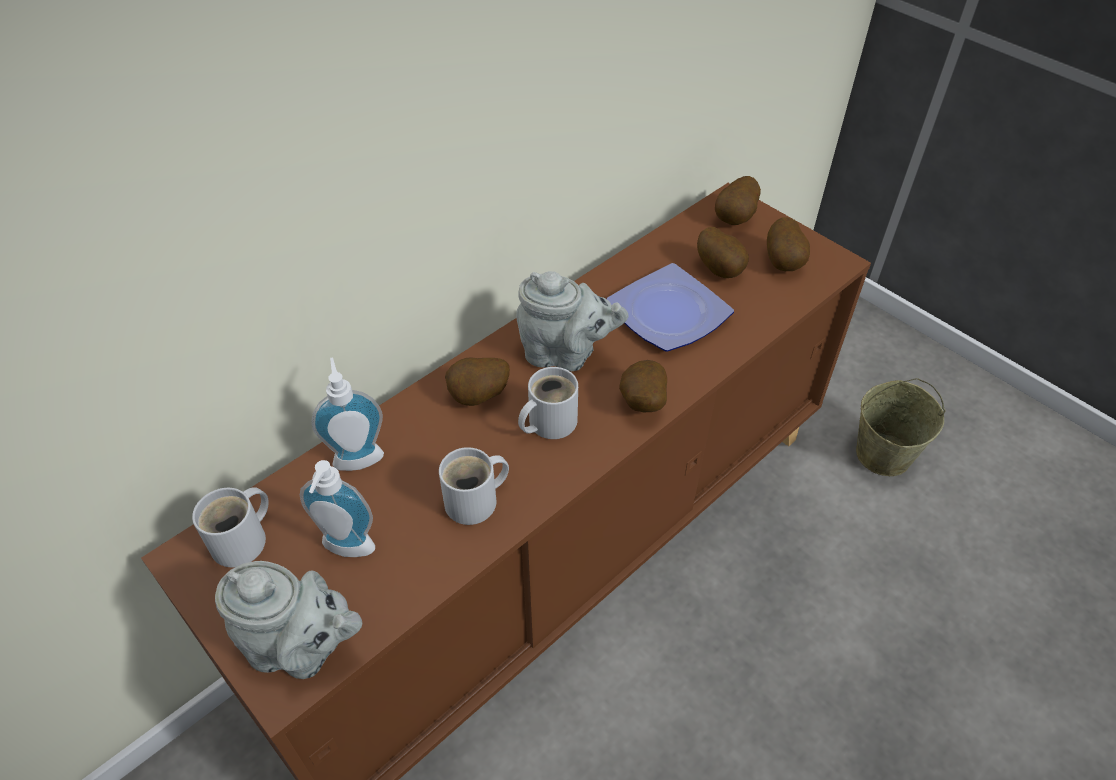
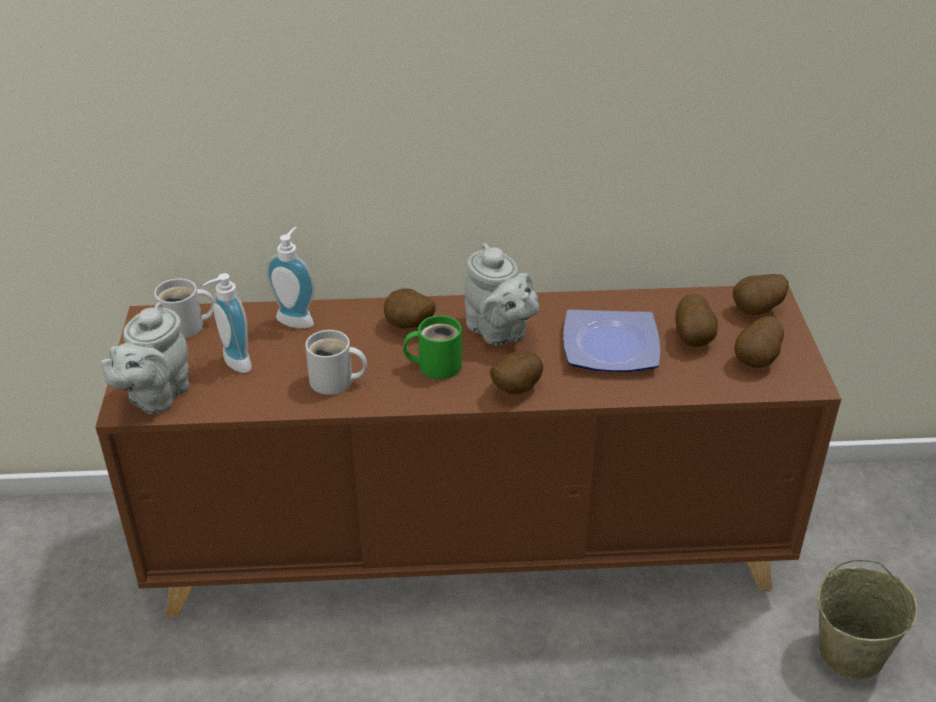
camera: 40 degrees right, 10 degrees down
grey teapot [215,561,362,679] -> grey teapot turned 60 degrees clockwise [101,302,189,414]
white mug [518,367,578,439] -> green mug [403,315,462,379]

